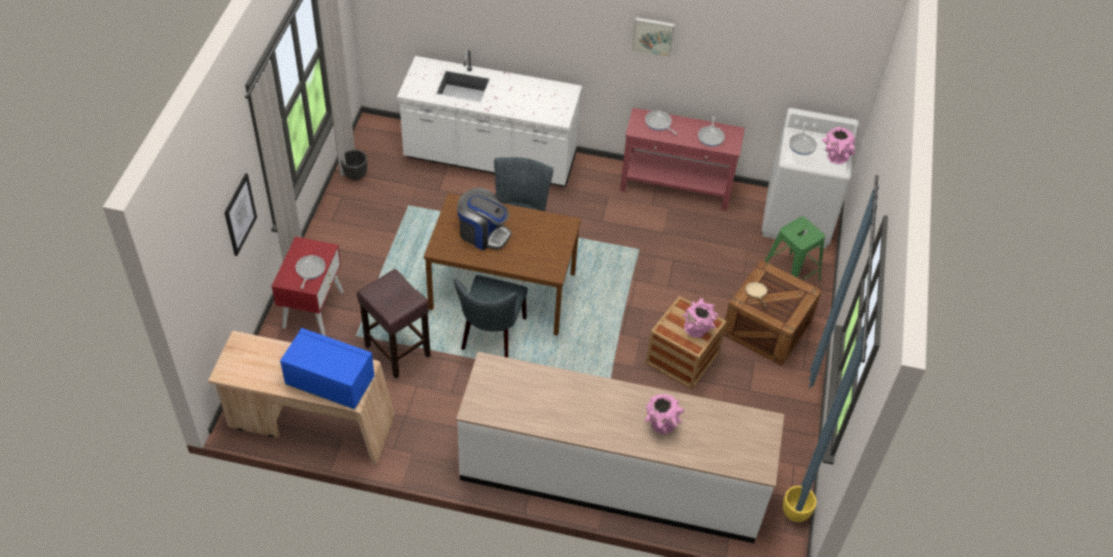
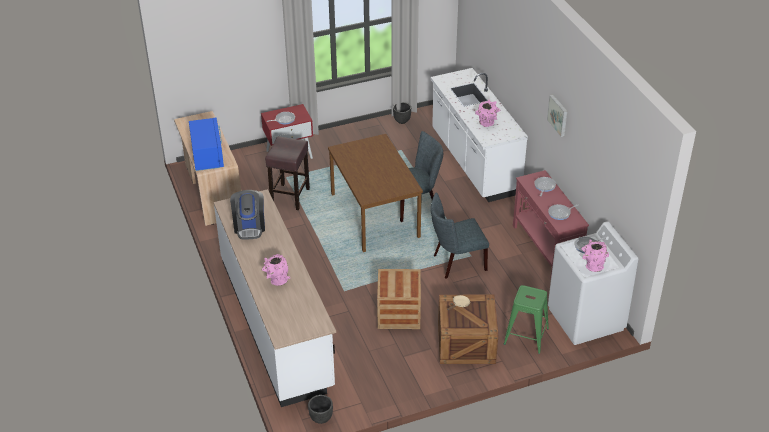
camera: 60 degrees right, 10 degrees down
picture [224,173,257,256] -> none
grey chair [454,275,528,358] -> grey chair moved to [431,192,489,279]
coffee machine [457,187,511,250] -> coffee machine moved to [230,190,265,240]
pink vase [683,298,718,338] -> pink vase moved to [475,100,500,127]
yellow planter [783,486,817,522] -> black planter [308,395,333,424]

